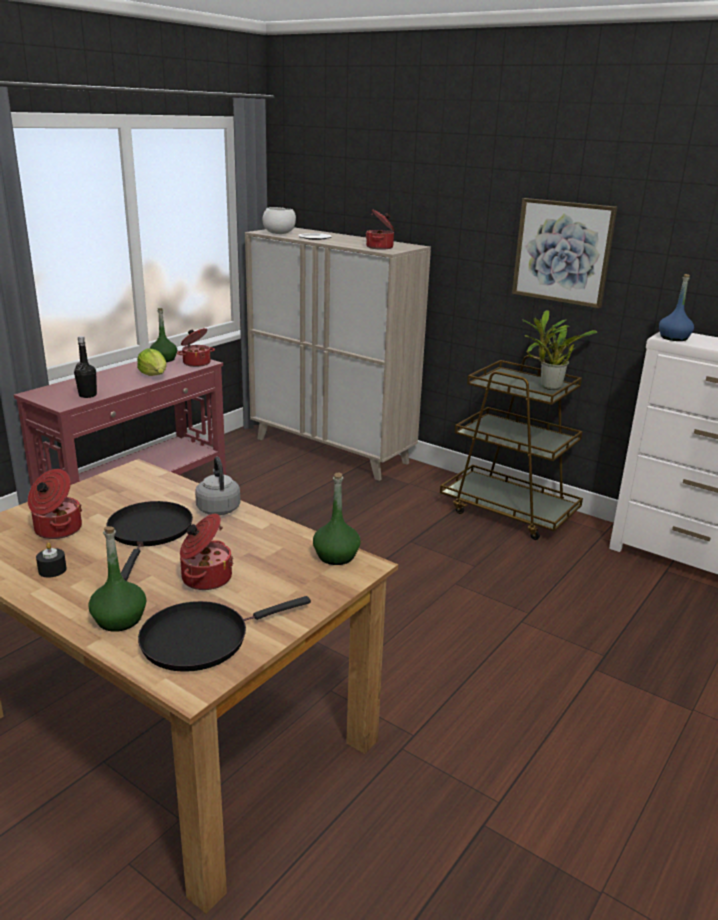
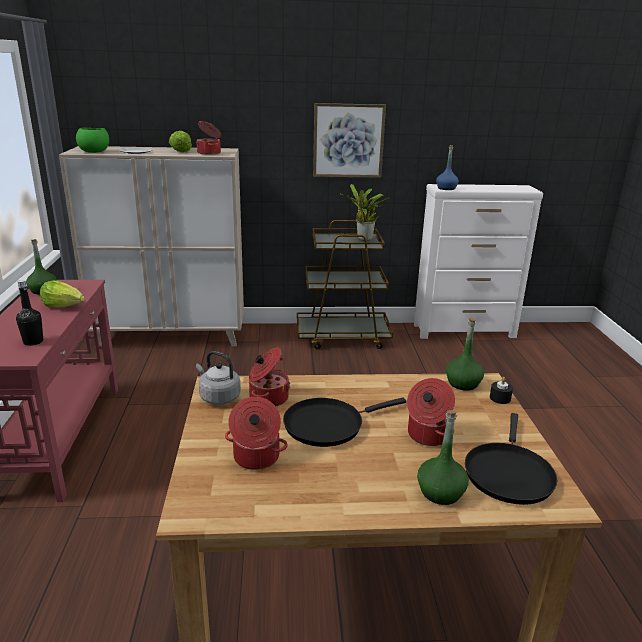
camera: 40 degrees left, 0 degrees up
black candle [36,542,67,577] -> black candle moved to [490,377,513,404]
black frying pan [107,501,193,581] -> black frying pan turned 75 degrees counterclockwise [283,398,406,447]
cooking pot [177,328,215,367] -> cooking pot moved to [249,348,290,406]
grey kettle [195,457,240,515] -> grey kettle moved to [196,351,241,405]
white bowl [263,207,296,234] -> green bowl [76,128,109,153]
none -> lettuce [169,131,192,152]

